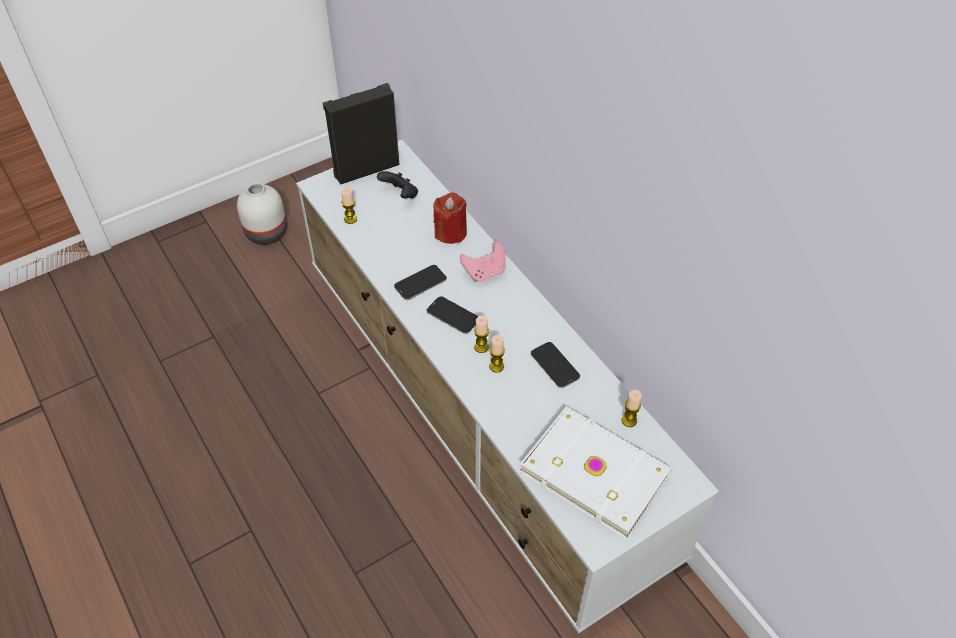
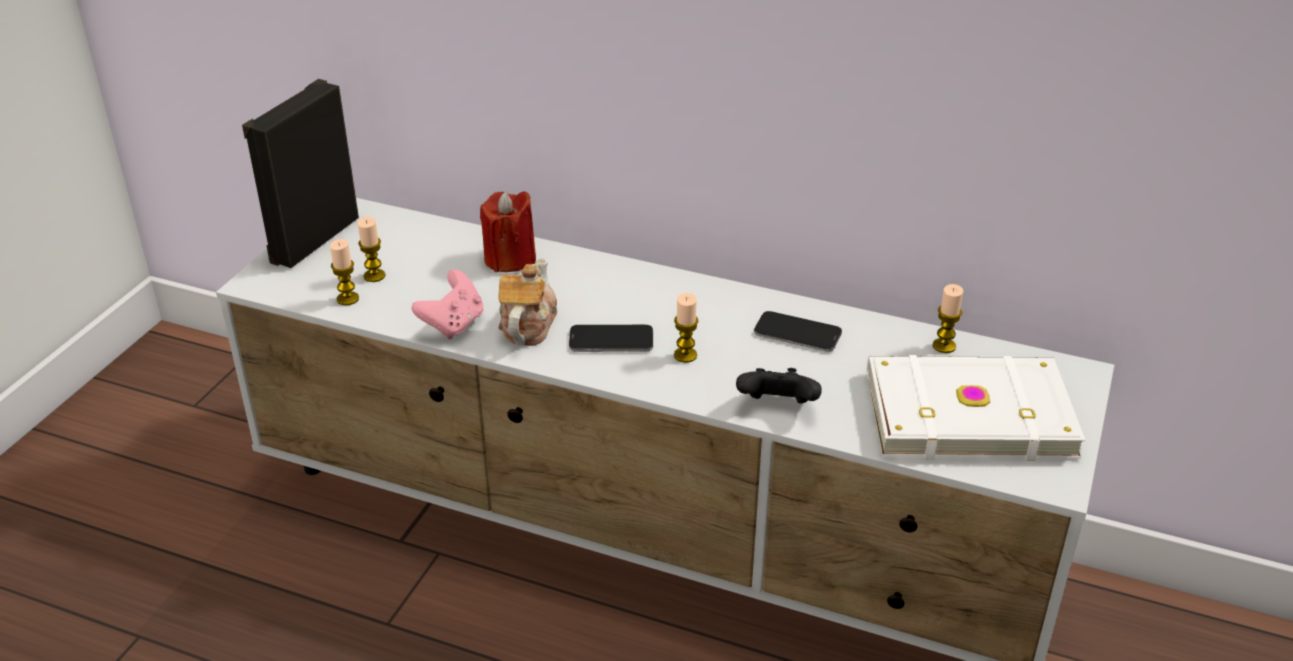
camera: 35 degrees left, 15 degrees down
white vase [237,183,287,245] -> none
black game controller [377,171,418,199] -> black game controller moved to [736,368,822,404]
phone [394,265,447,300] -> teapot [498,258,557,346]
pink game controller [460,241,506,282] -> pink game controller moved to [412,270,484,340]
candle [489,335,505,373] -> candle moved to [358,217,385,282]

